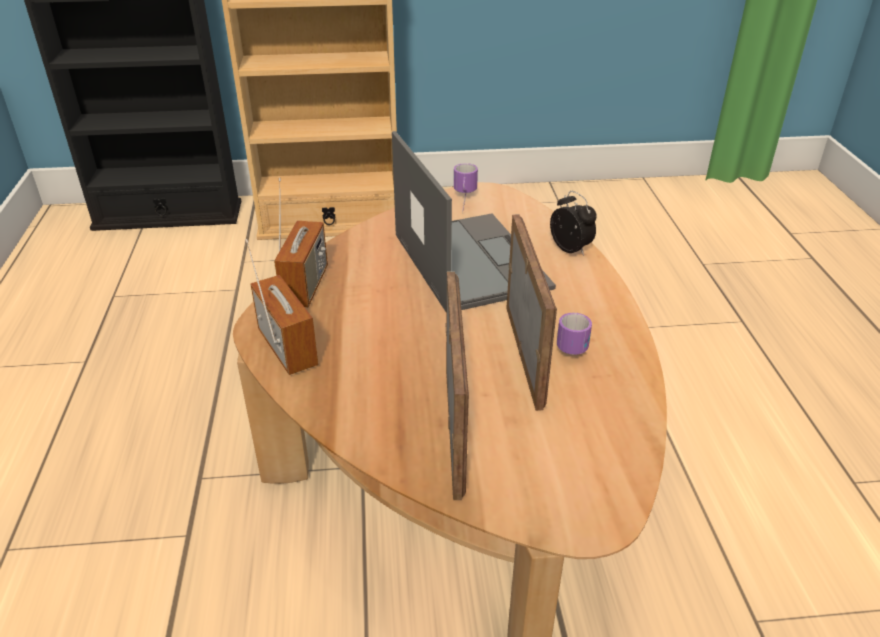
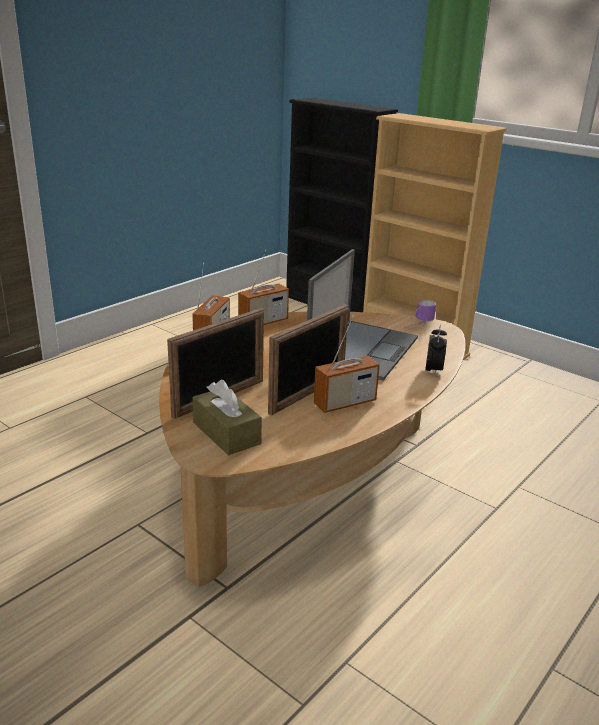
camera: 45 degrees right, 10 degrees down
mug [557,313,592,355] -> radio [314,315,380,413]
none -> brown tissue box [192,380,262,455]

